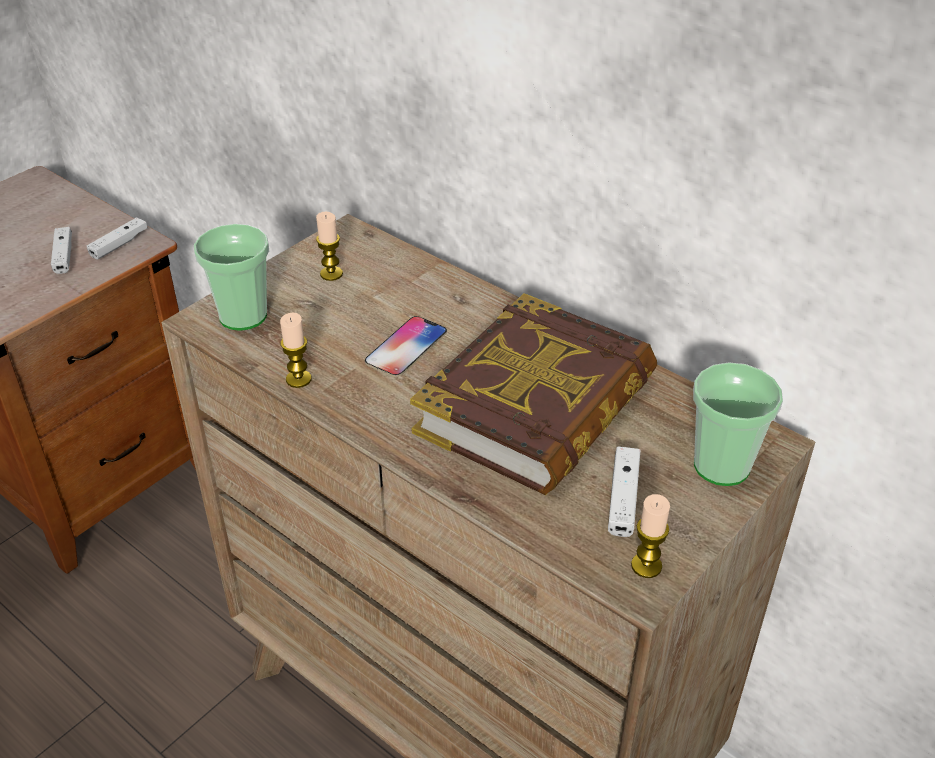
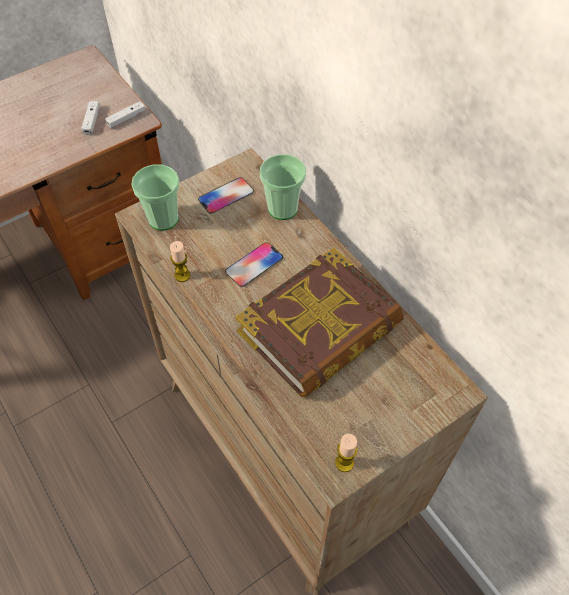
camera: 15 degrees right, 15 degrees up
candle [316,212,343,281] -> phone [198,177,254,214]
white game controller [608,446,641,537] -> none
cup [693,362,783,486] -> cup moved to [260,154,306,220]

